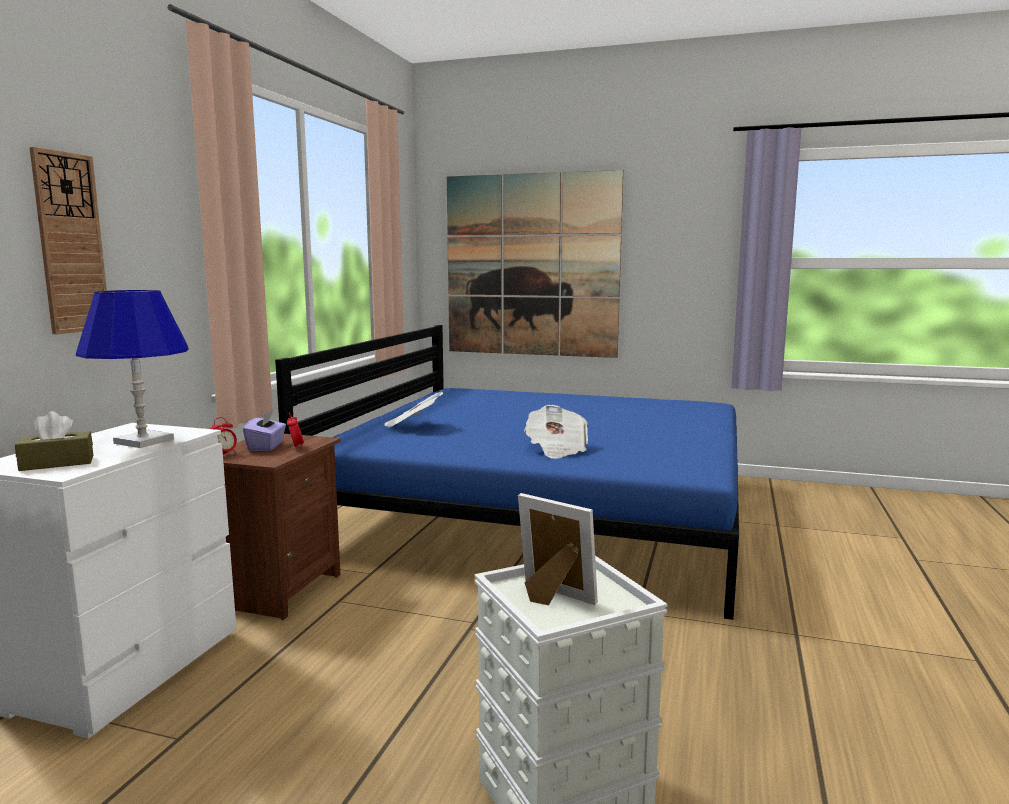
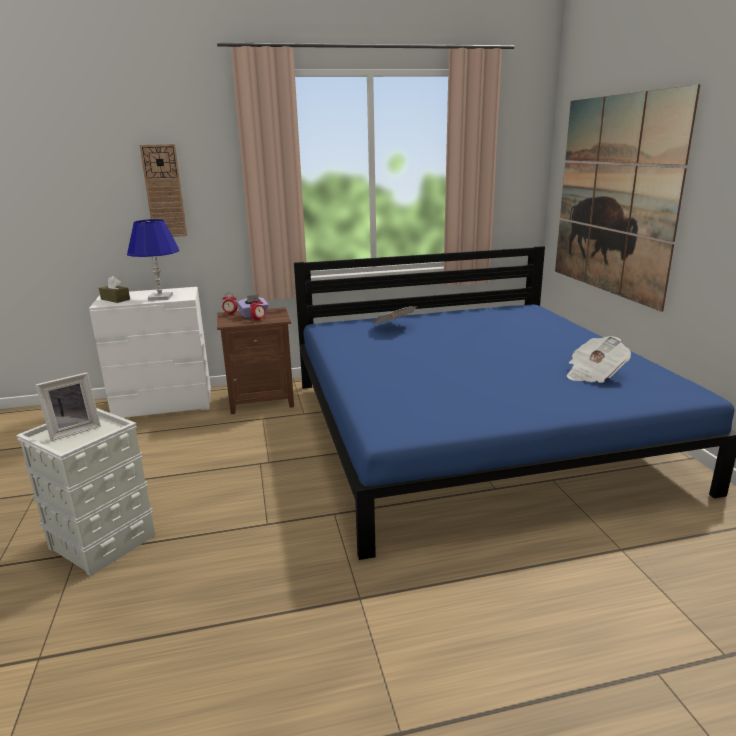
camera: 60 degrees right, 10 degrees up
picture frame [518,493,598,605] -> picture frame turned 45 degrees clockwise [35,372,101,441]
newspaper [524,405,588,459] -> newspaper moved to [567,336,631,383]

